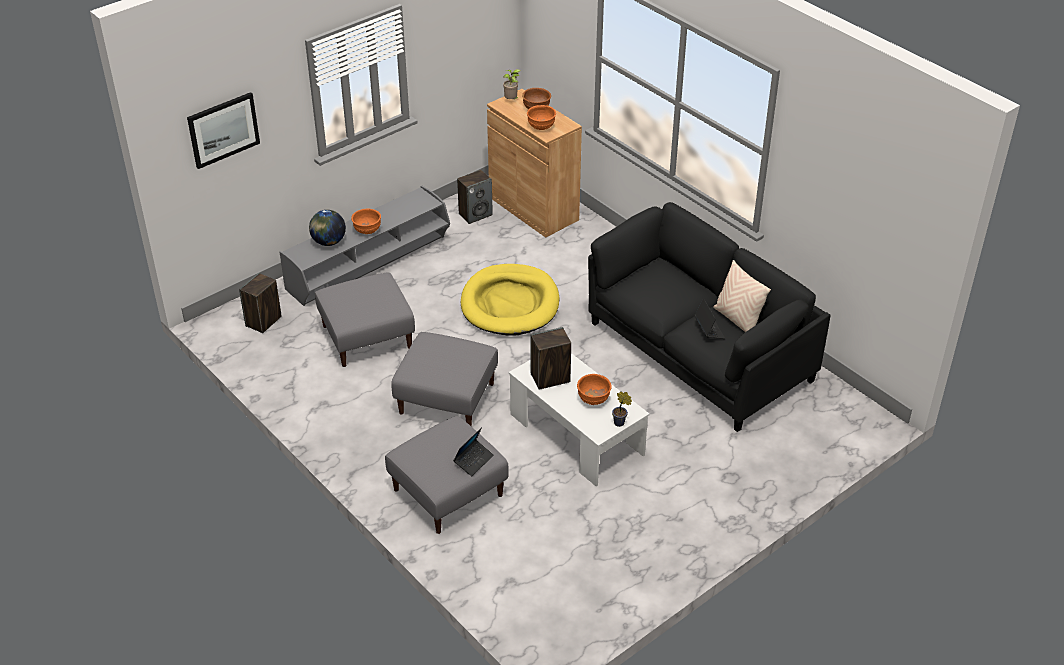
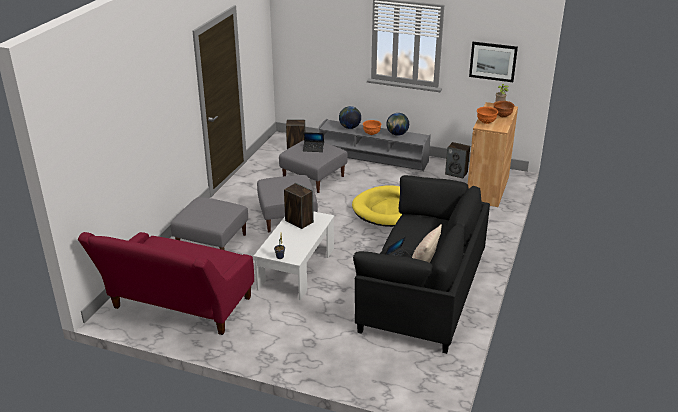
camera: 60 degrees right, 10 degrees down
picture [187,92,260,169] -> picture moved to [469,42,518,82]
laptop [453,427,494,476] -> laptop moved to [303,132,324,152]
orange bowl [577,374,612,405] -> none
none -> red sofa [78,232,254,335]
none -> globe [386,113,409,136]

